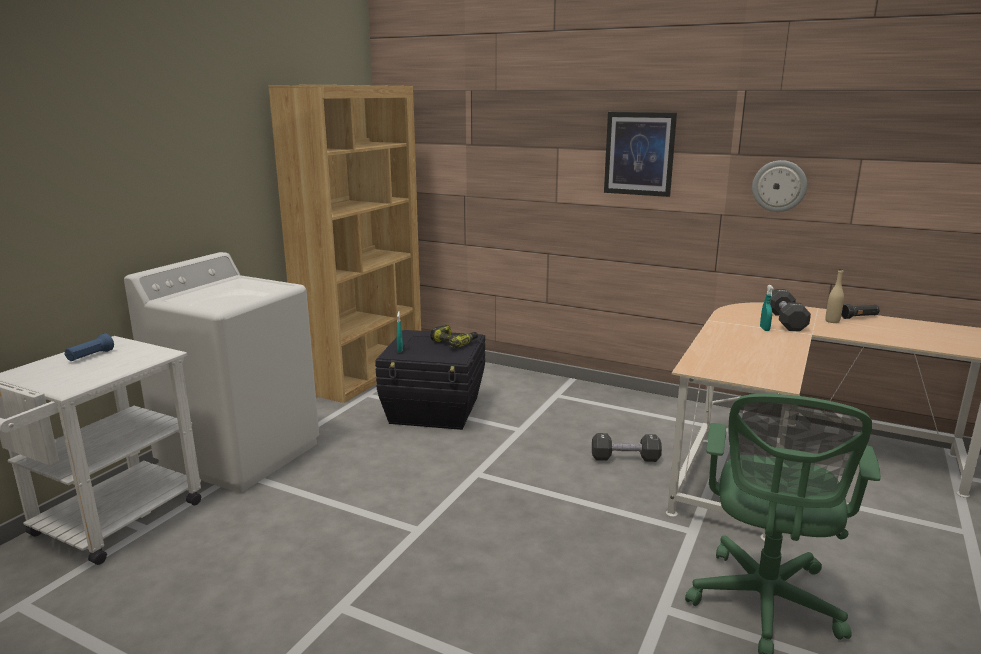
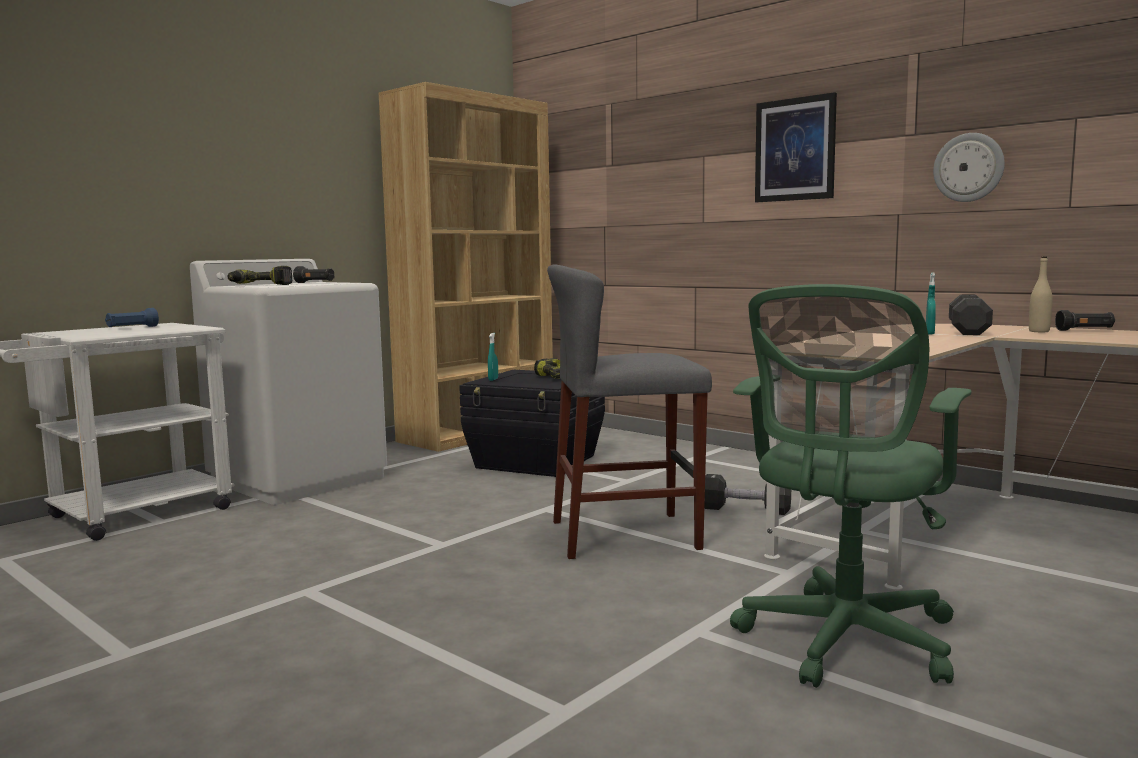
camera: 15 degrees right, 10 degrees down
none -> power drill [227,266,292,285]
none -> black flashlight [293,266,334,283]
none -> grey stool [547,264,712,559]

